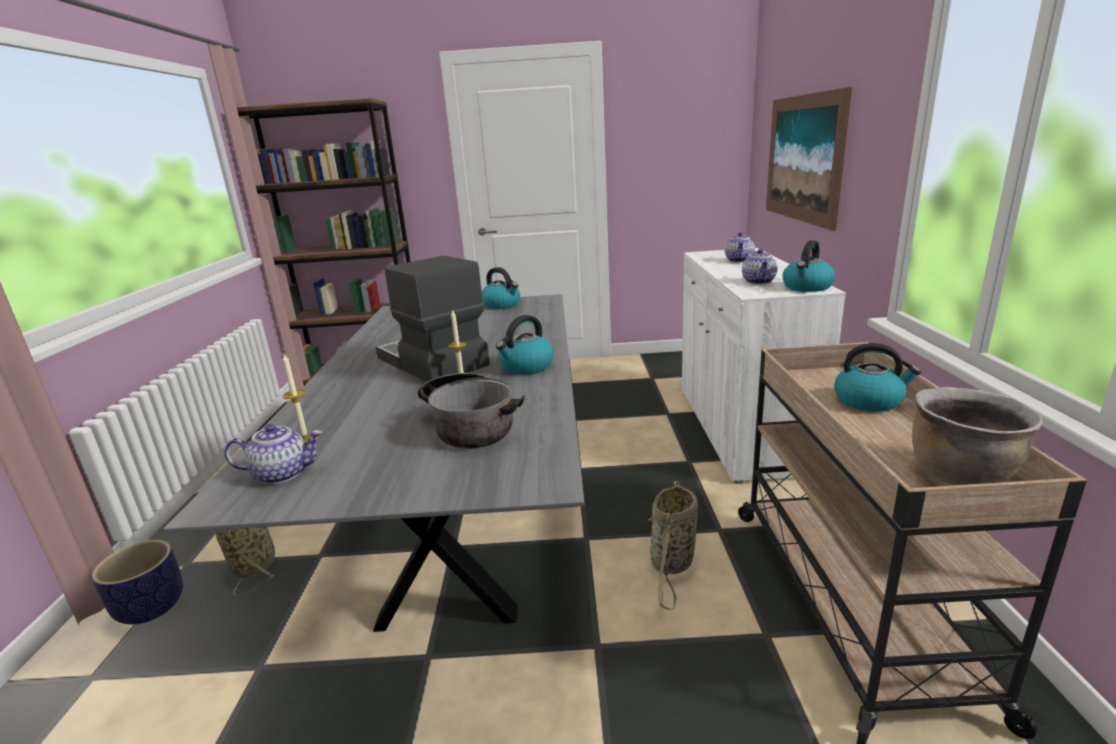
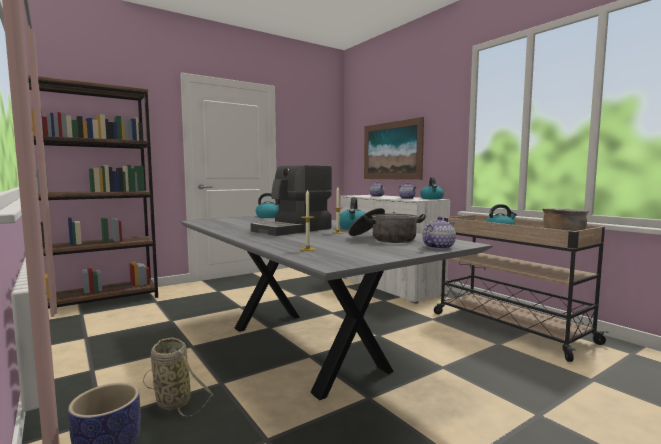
camera: 35 degrees left, 15 degrees down
teapot [224,424,322,484] -> teapot moved to [423,216,456,250]
coffee machine [376,256,490,382] -> coffee machine turned 60 degrees counterclockwise [251,165,332,236]
basket [647,481,698,610] -> none

